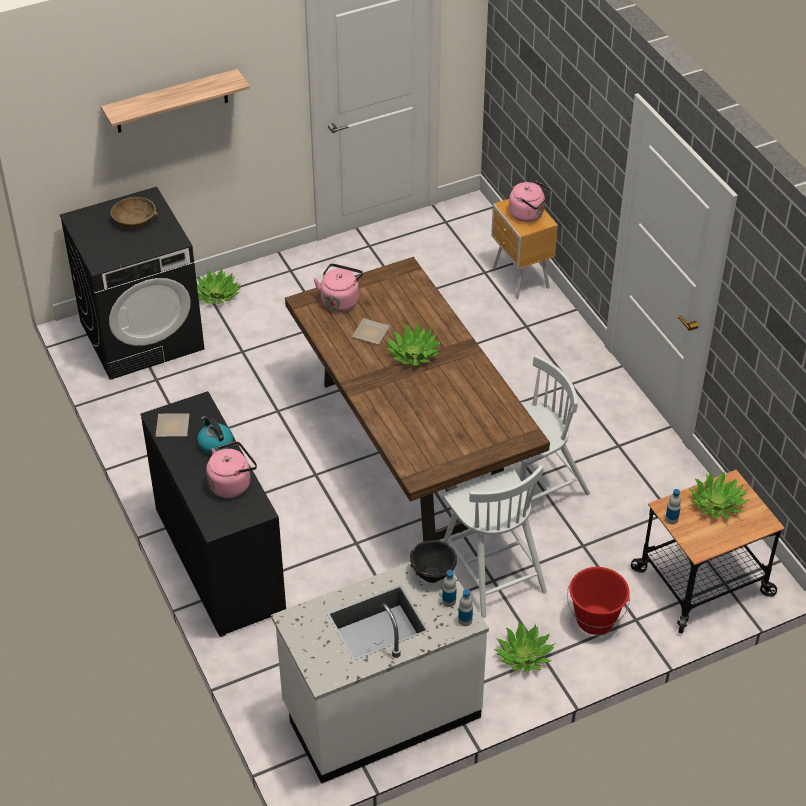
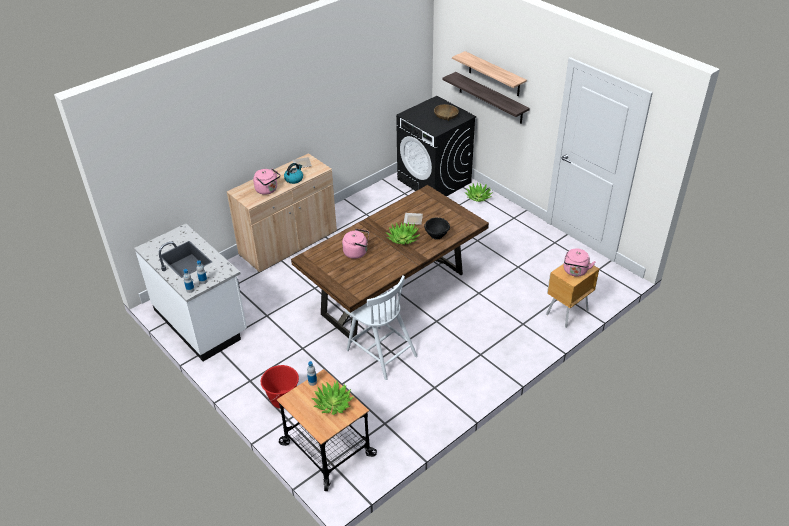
camera: 75 degrees right, 5 degrees down
black cabinet [140,391,286,637] -> beige cabinet [227,153,337,273]
pink kettle [314,263,363,312] -> pink kettle moved to [342,229,369,259]
black bowl [410,540,457,583] -> black bowl moved to [424,217,450,240]
white chair [442,465,547,618] -> none
potted plant [494,622,556,673] -> none
none -> shelf [442,72,530,124]

